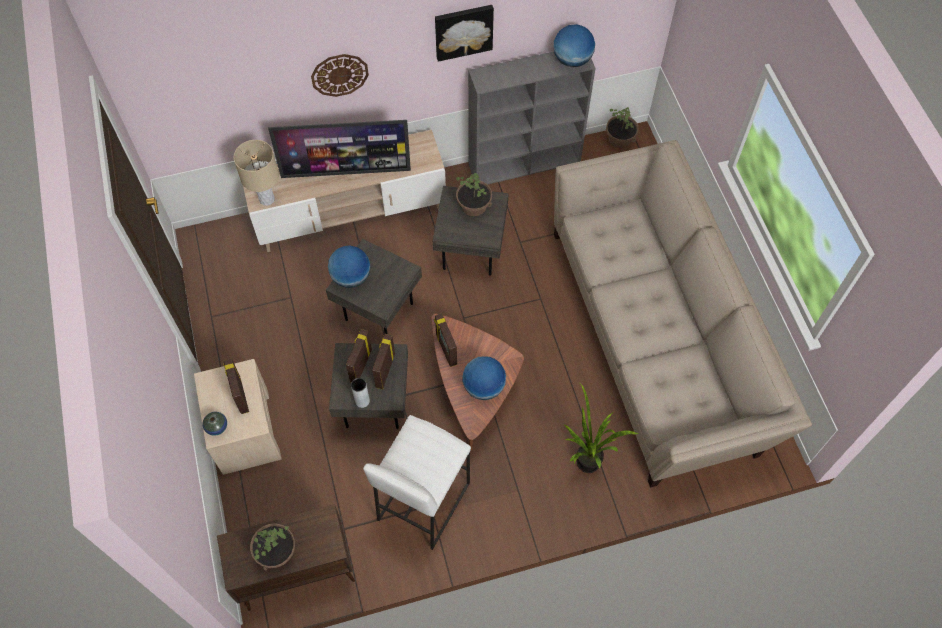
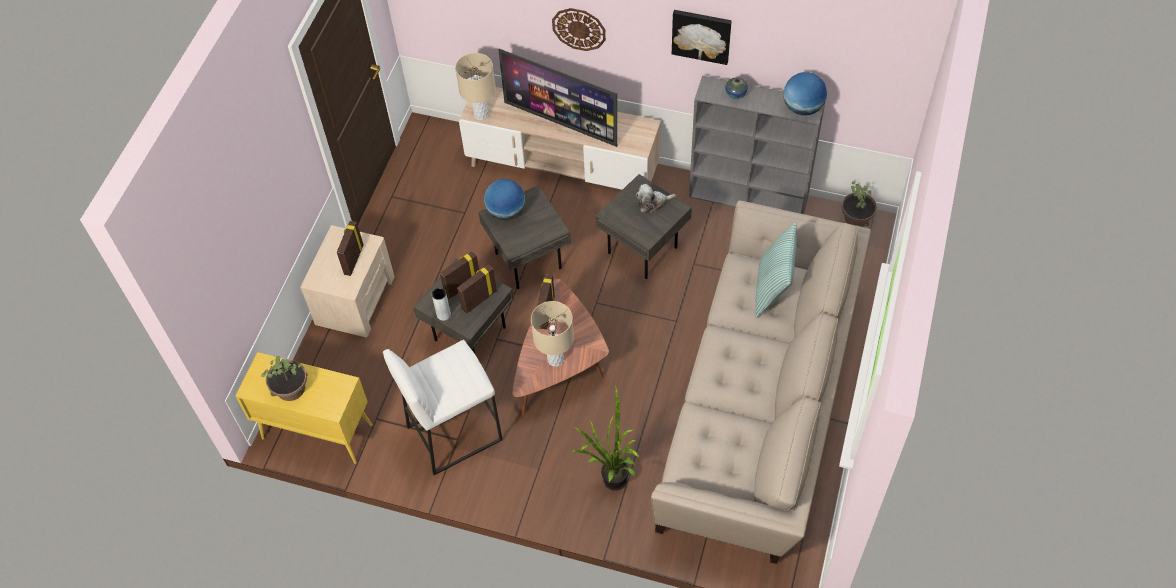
camera: 35 degrees right, 5 degrees down
vase [203,412,227,436] -> vase moved to [725,77,748,99]
brown cabinet [217,504,355,611] -> yellow cabinet [236,352,373,464]
potted plant [456,173,492,216] -> plush toy [636,184,676,213]
globe [462,357,506,400] -> beige table lamp [531,301,574,367]
none -> pillow [756,222,797,318]

